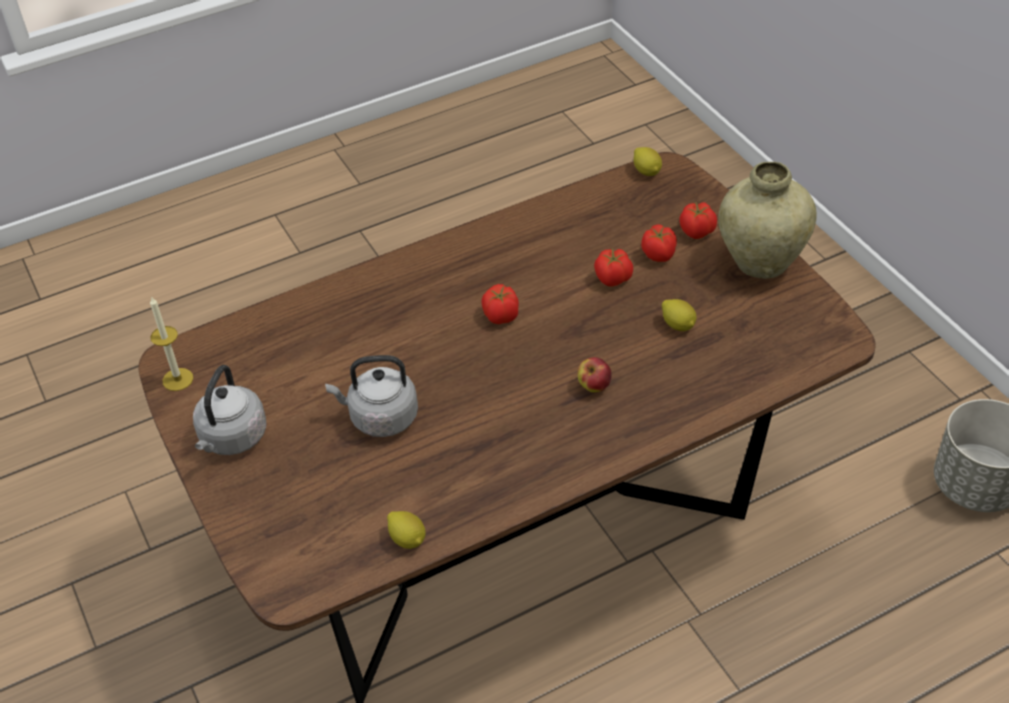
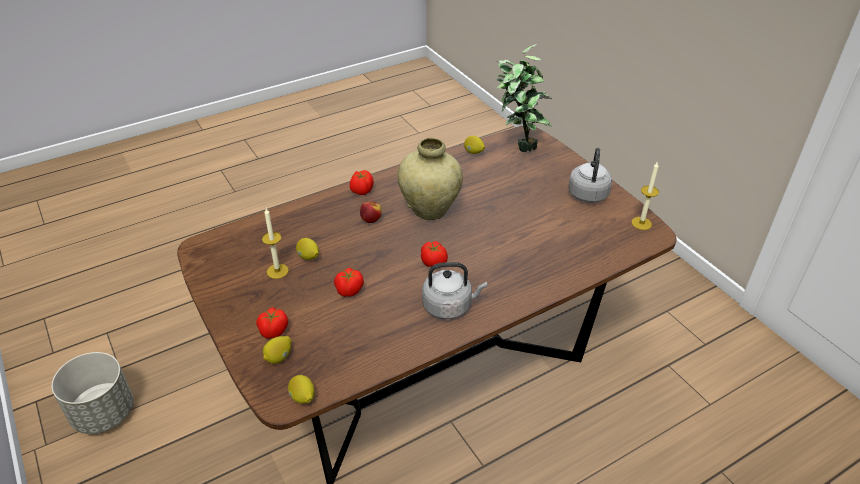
camera: 175 degrees right, 5 degrees down
grey kettle [325,355,418,437] -> grey kettle moved to [422,262,488,319]
tomato [641,224,677,262] -> tomato moved to [350,170,374,195]
beige vase [718,162,817,279] -> beige vase moved to [397,138,463,220]
none -> candle [262,208,289,279]
none -> lemon [263,336,291,364]
none -> potted plant [496,44,552,152]

